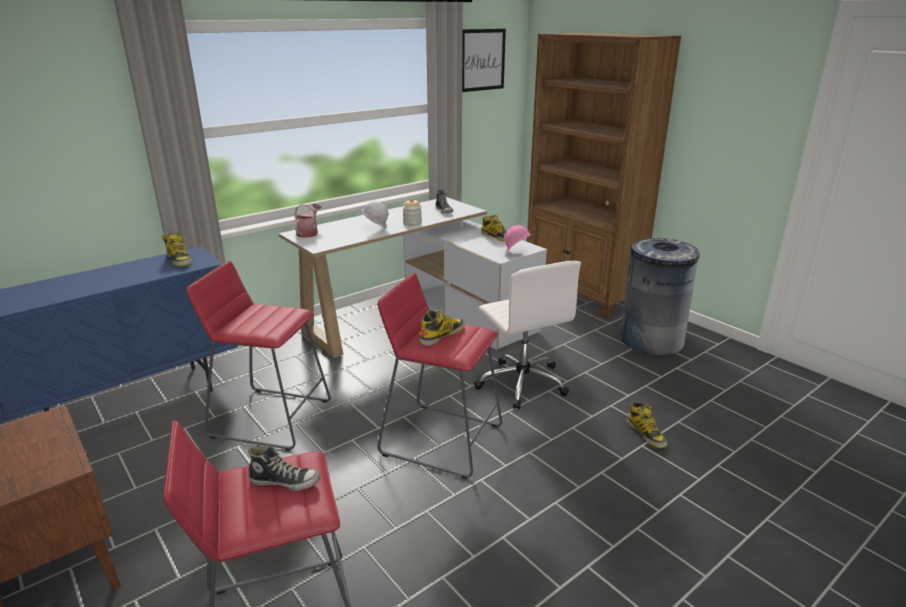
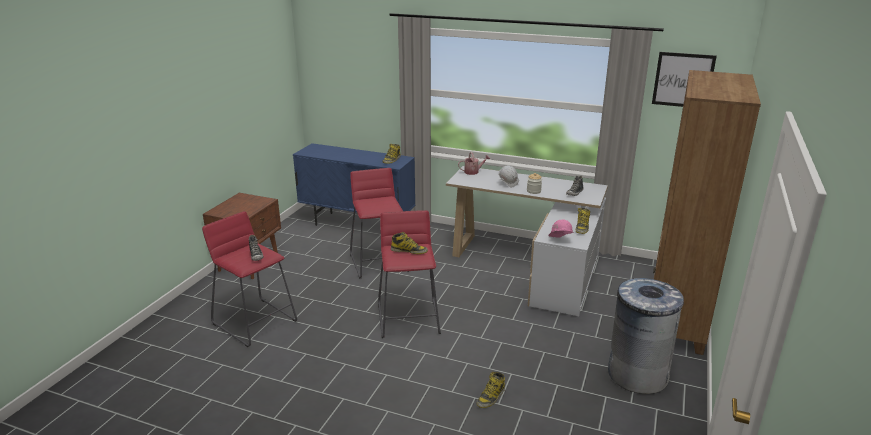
camera: 60 degrees right, 0 degrees up
white office chair [474,261,581,409] -> none

